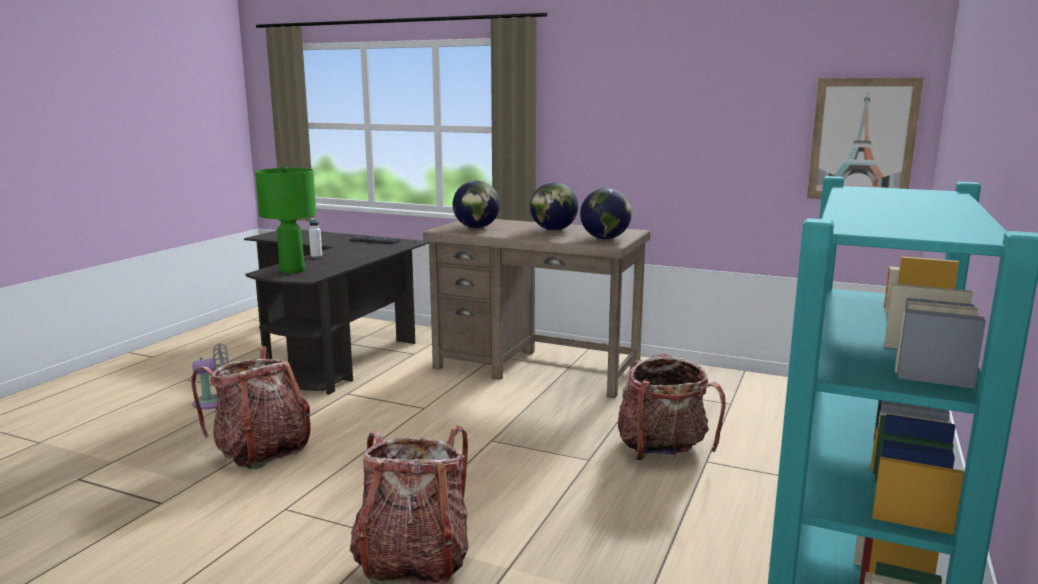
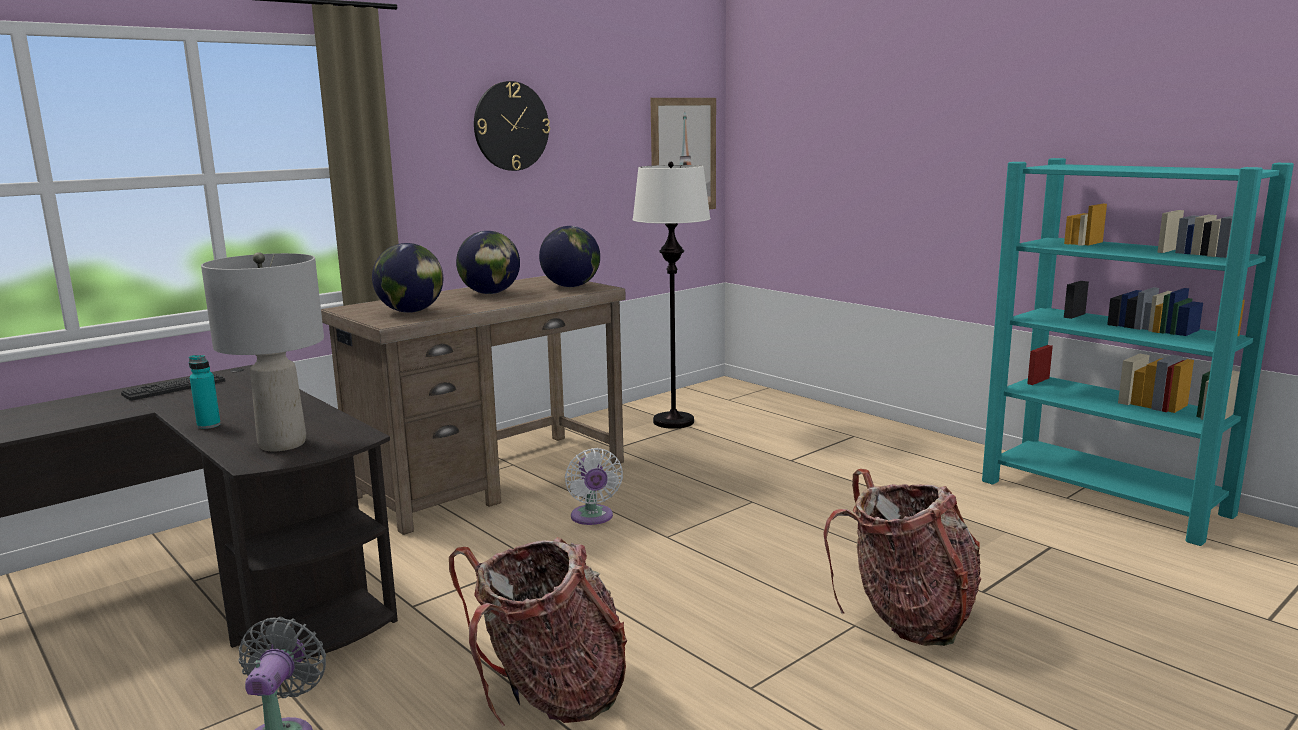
camera: 65 degrees left, 0 degrees up
green table lamp [255,166,316,273] -> grey table lamp [201,252,324,451]
white bottle [309,218,322,258] -> turquoise bottle [189,355,221,429]
backpack [618,353,726,460] -> none
none -> wall clock [474,81,550,171]
none -> white fan [565,448,623,525]
none -> white floor lamp [632,162,711,429]

